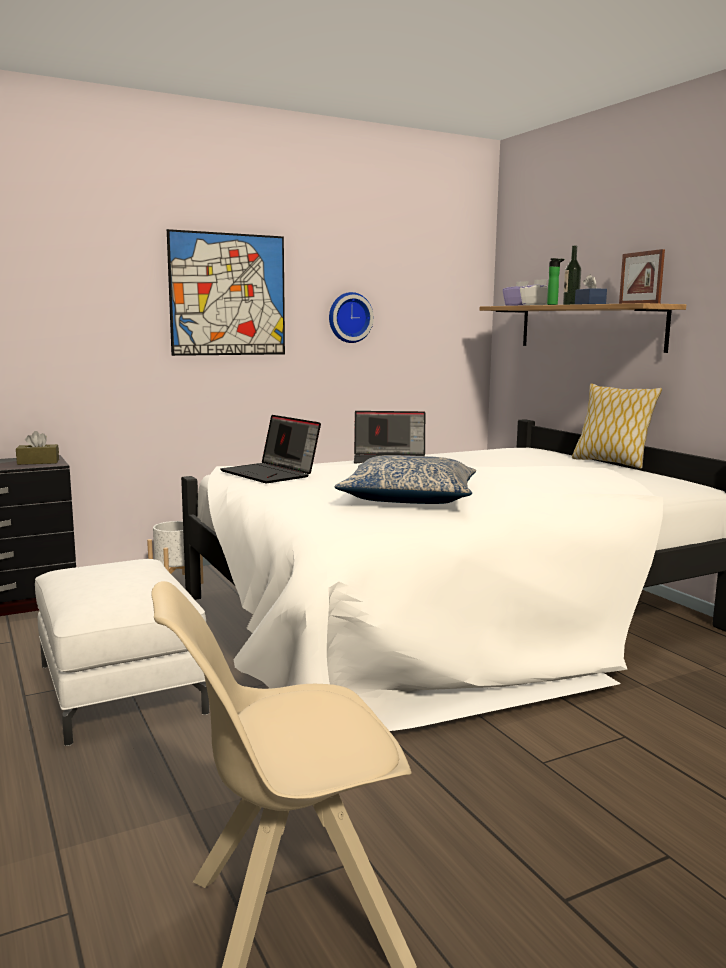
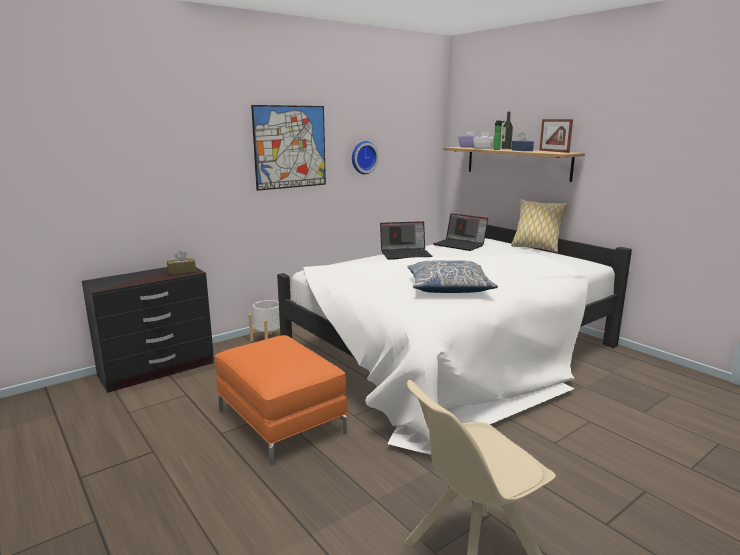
camera: 10 degrees left, 5 degrees up
white ottoman [35,559,209,746] -> orange ottoman [215,335,347,466]
laptop [220,415,321,483] -> laptop moved to [433,213,488,251]

